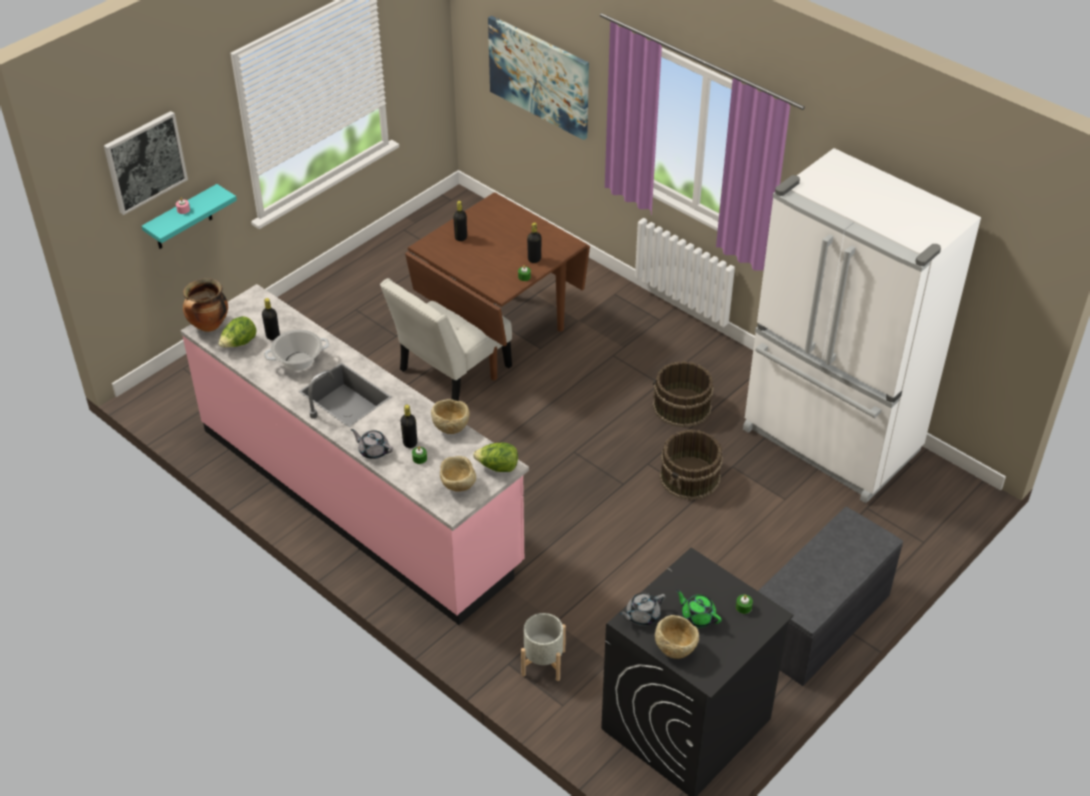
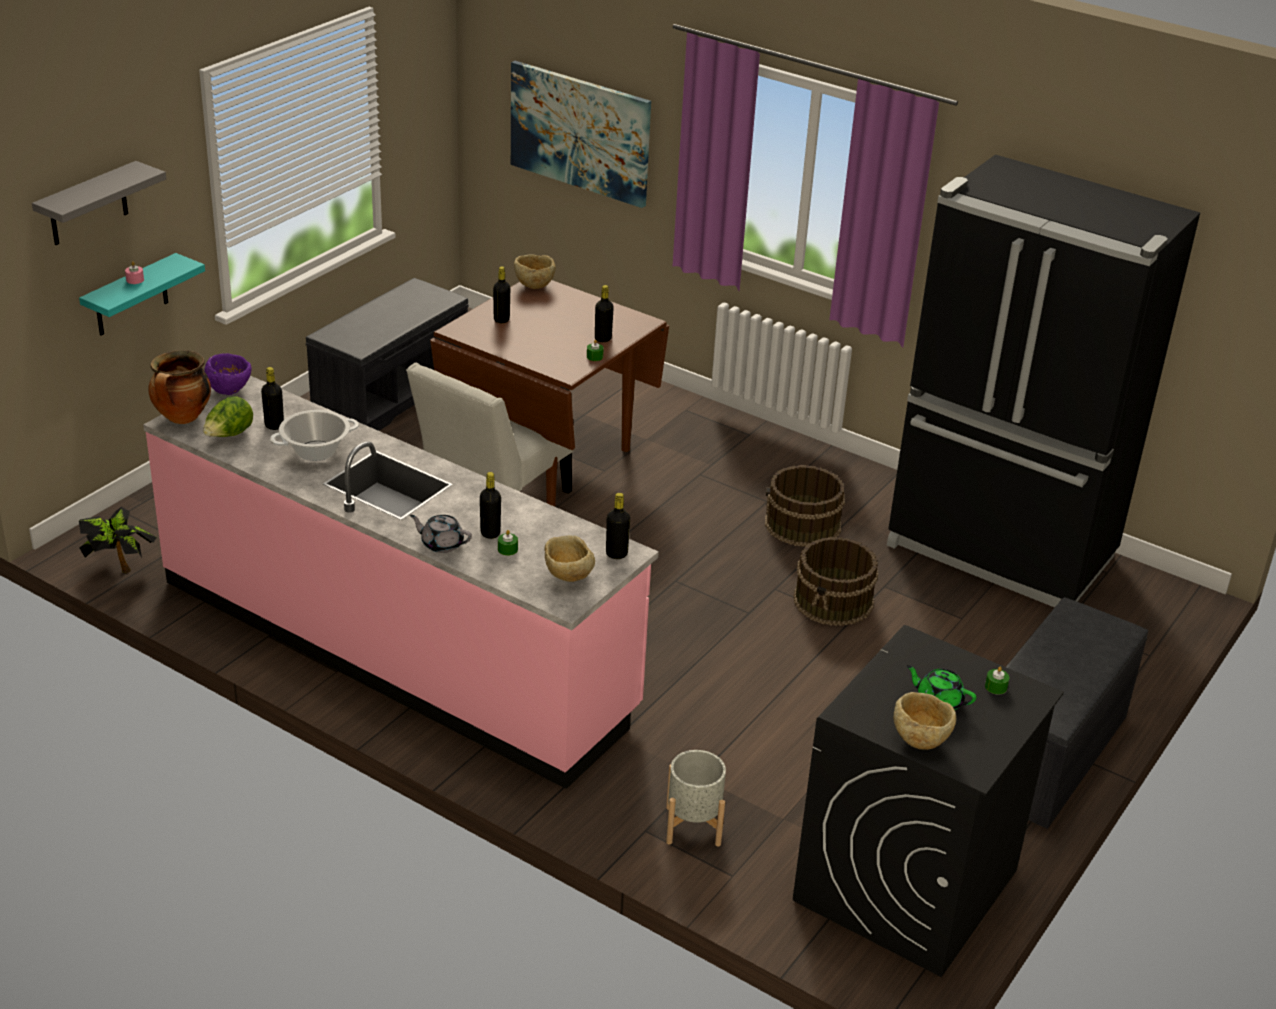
camera: 10 degrees left, 10 degrees down
picture [104,111,188,215] -> grey shelf [32,161,166,245]
beige bowl [431,399,470,434] -> beige bowl moved to [514,254,556,289]
lettuce [473,442,518,472] -> black bottle [606,493,630,559]
grey teapot [619,593,666,626] -> none
white fridge [743,148,981,503] -> black fridge [887,154,1200,608]
none -> potted plant [79,507,157,573]
none -> purple bowl [205,353,252,395]
none -> grey bench [306,278,469,431]

